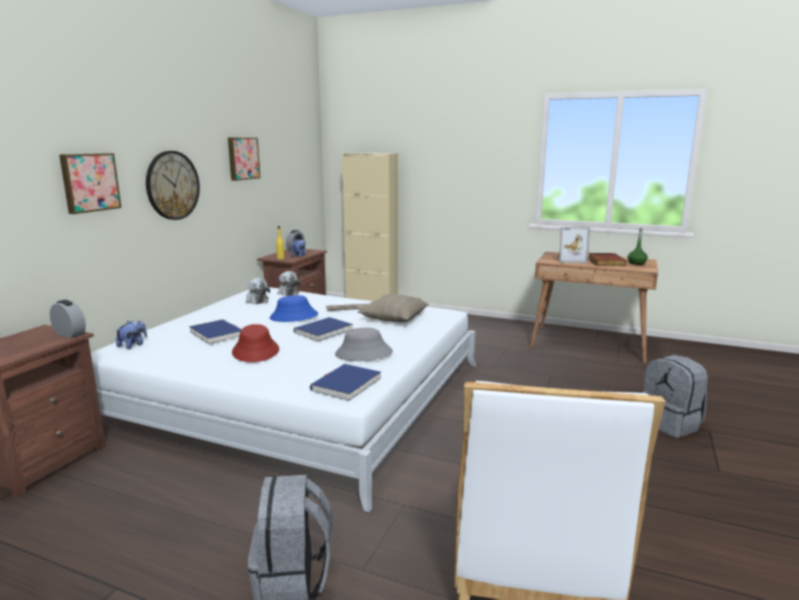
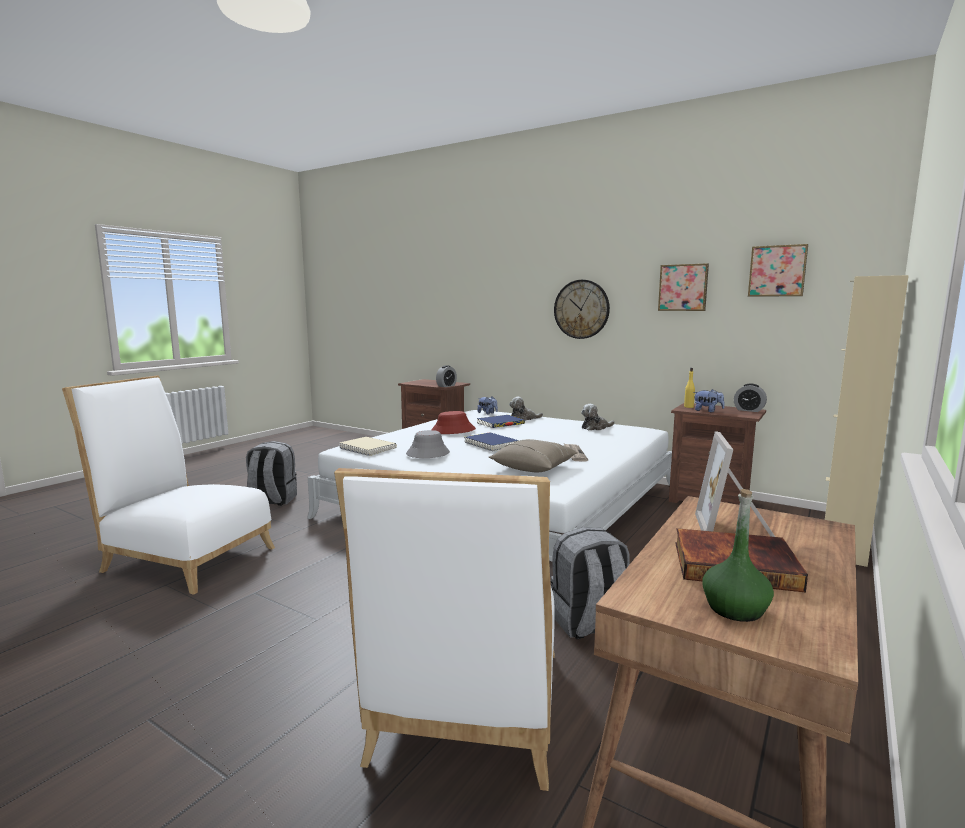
camera: 100 degrees right, 5 degrees down
picture [59,153,122,214] -> picture moved to [748,244,808,297]
blue hat [270,295,318,322] -> none
plush toy [277,271,301,296] -> plush toy moved to [509,397,543,421]
blue book [310,364,381,401] -> beige book [339,437,397,456]
grey backpack [641,355,708,438] -> grey backpack moved to [551,527,630,639]
none -> white chair [334,468,555,791]

